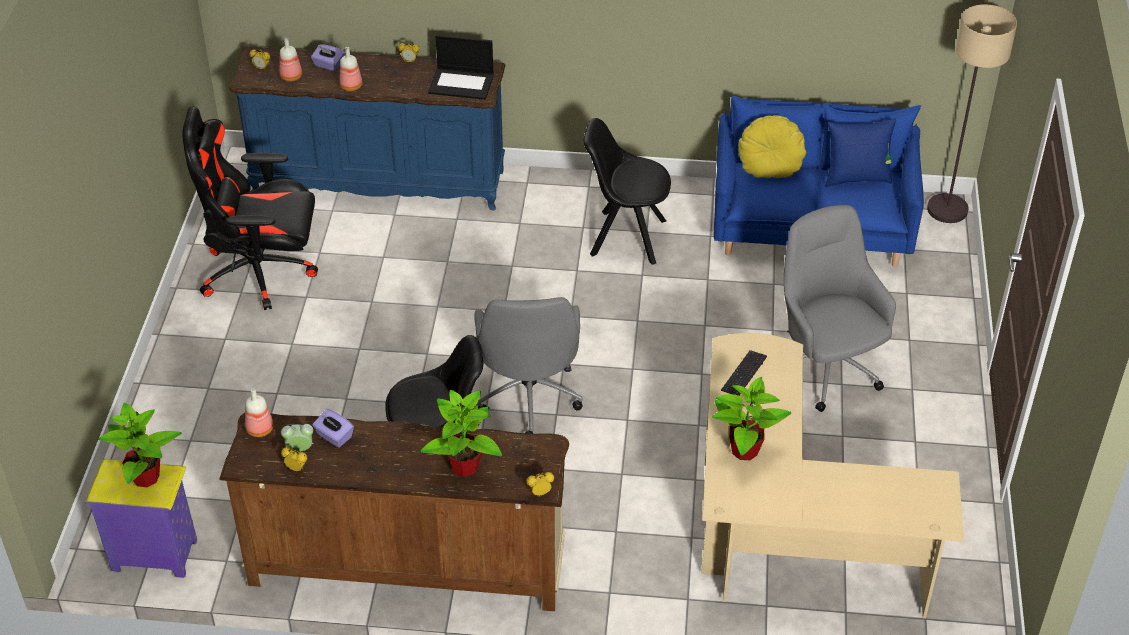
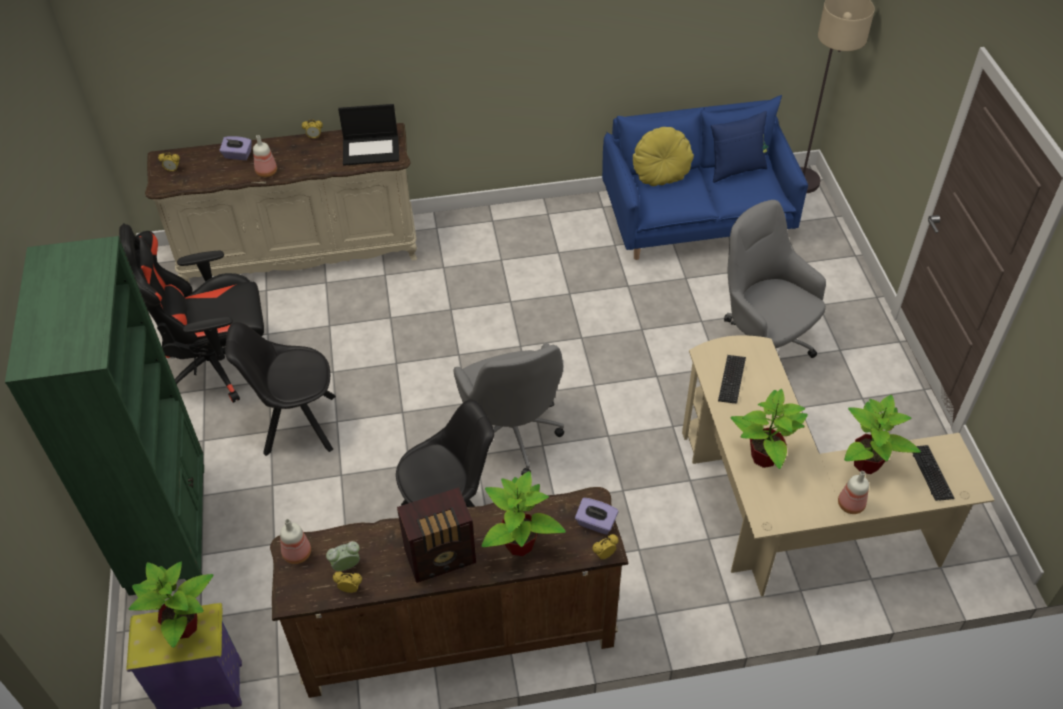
camera: 15 degrees left, 5 degrees up
blue cabinet [229,47,505,211] -> beige cabinet [145,123,417,283]
bottle [279,38,302,82] -> bottle moved to [838,471,869,514]
purple tissue box [312,409,354,448] -> purple tissue box moved to [575,498,618,535]
black chair [583,118,671,265] -> black chair moved to [225,322,336,456]
none -> green bookcase [5,236,204,596]
none -> radio [397,487,476,583]
none -> potted plant [844,395,921,474]
none -> keyboard [913,445,954,501]

